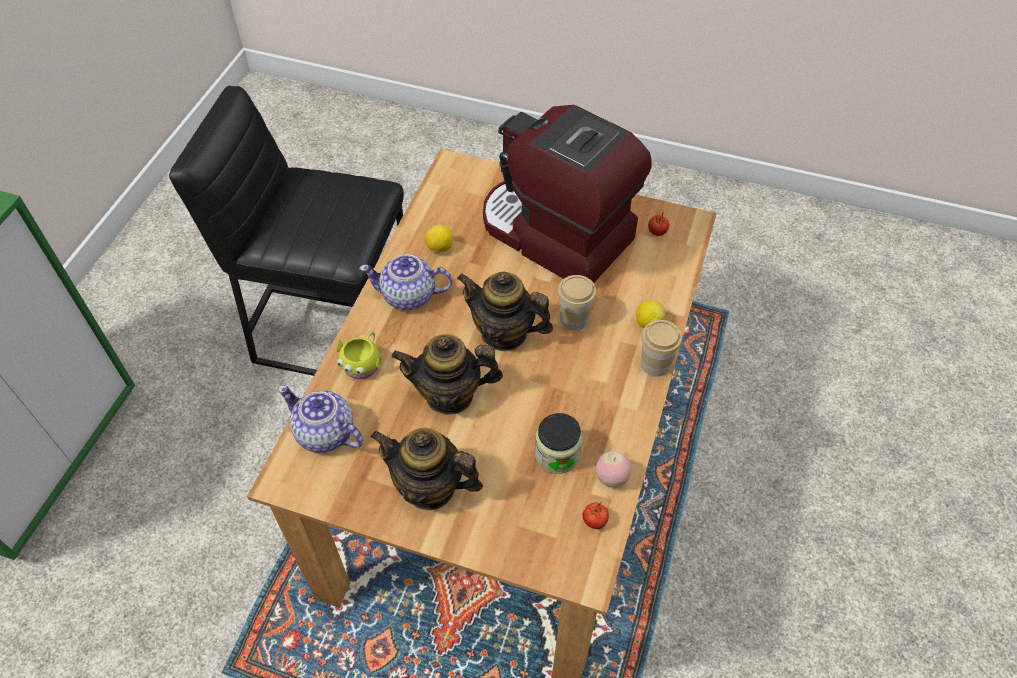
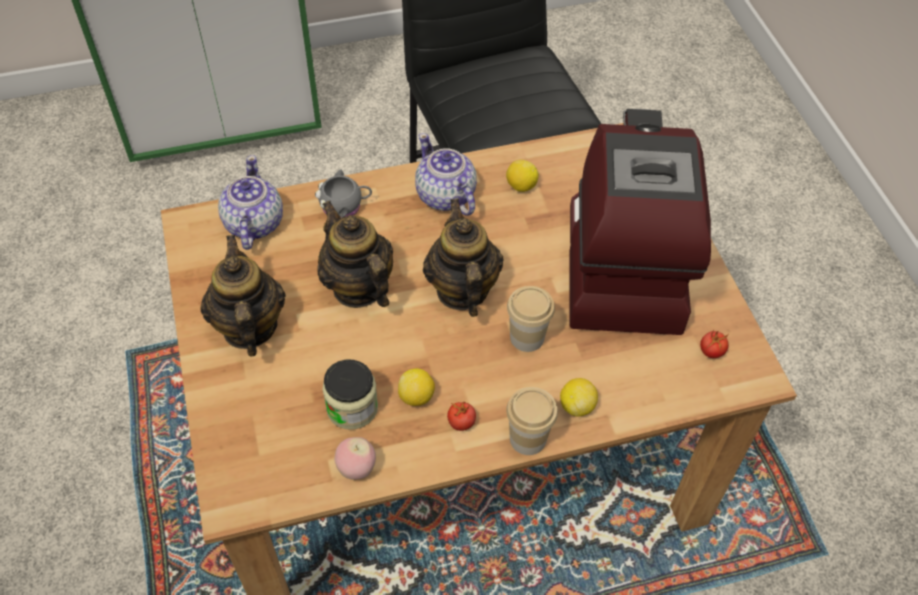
camera: 55 degrees right, 0 degrees up
yellow mug [337,332,382,379] -> grey mug [315,170,372,218]
tomato [583,503,609,529] -> tomato moved to [447,402,476,431]
none -> lemon [398,368,435,406]

